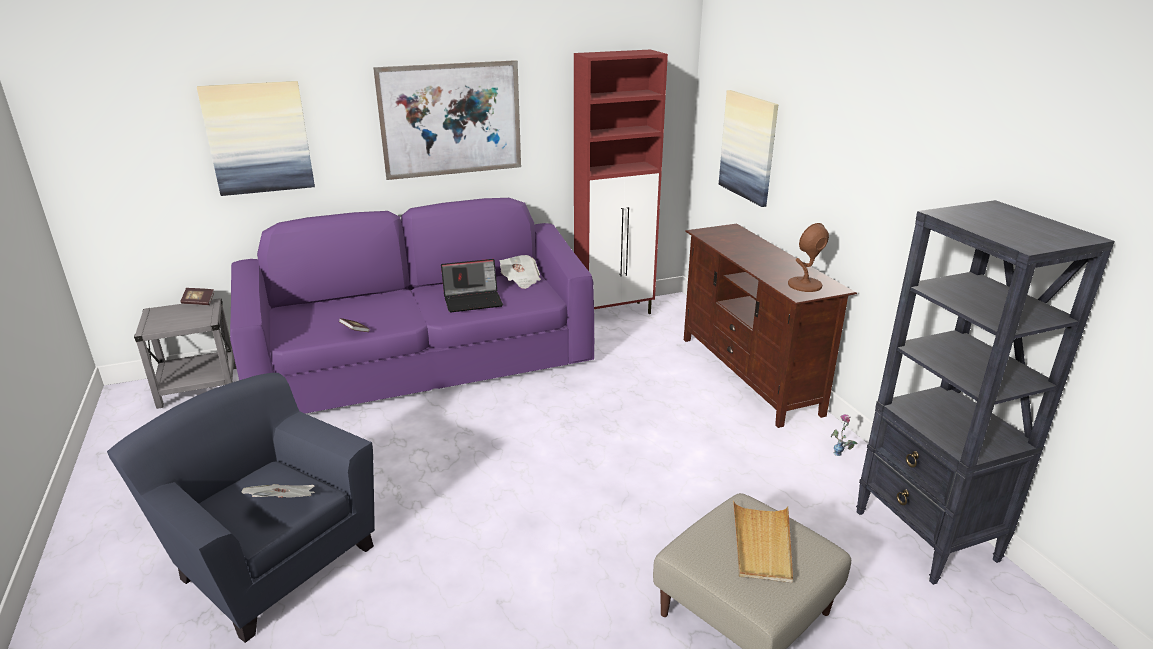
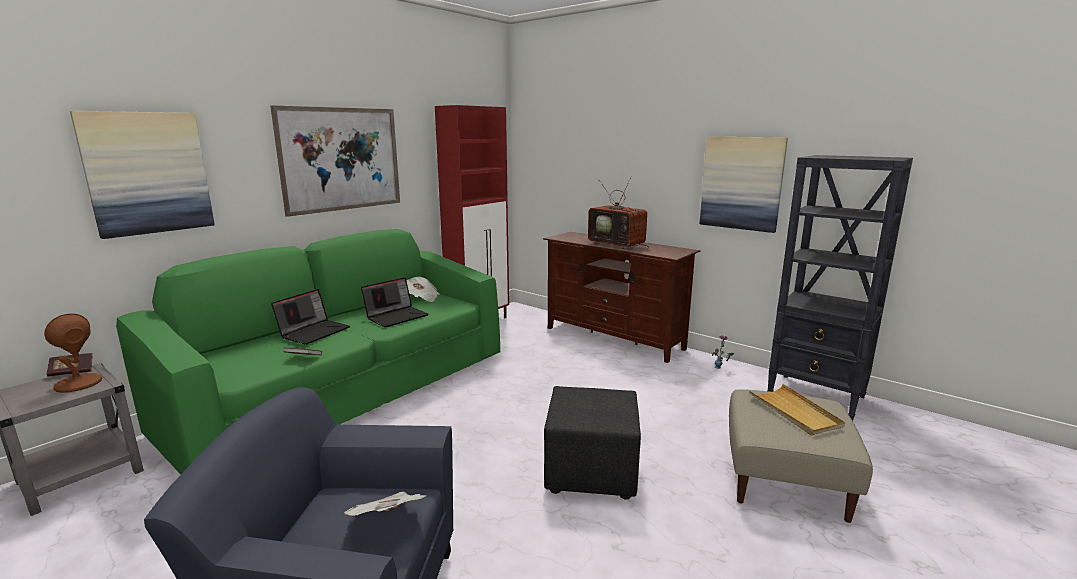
camera: 30 degrees left, 10 degrees down
purple sofa [230,198,594,413] -> green sofa [116,229,500,474]
picture [719,90,778,207] -> picture moved to [700,137,788,233]
brown table lamp [788,223,829,292] -> brown table lamp moved to [44,313,102,393]
none -> laptop [271,289,350,345]
none -> black ottoman [544,386,641,500]
none -> television [588,176,649,249]

